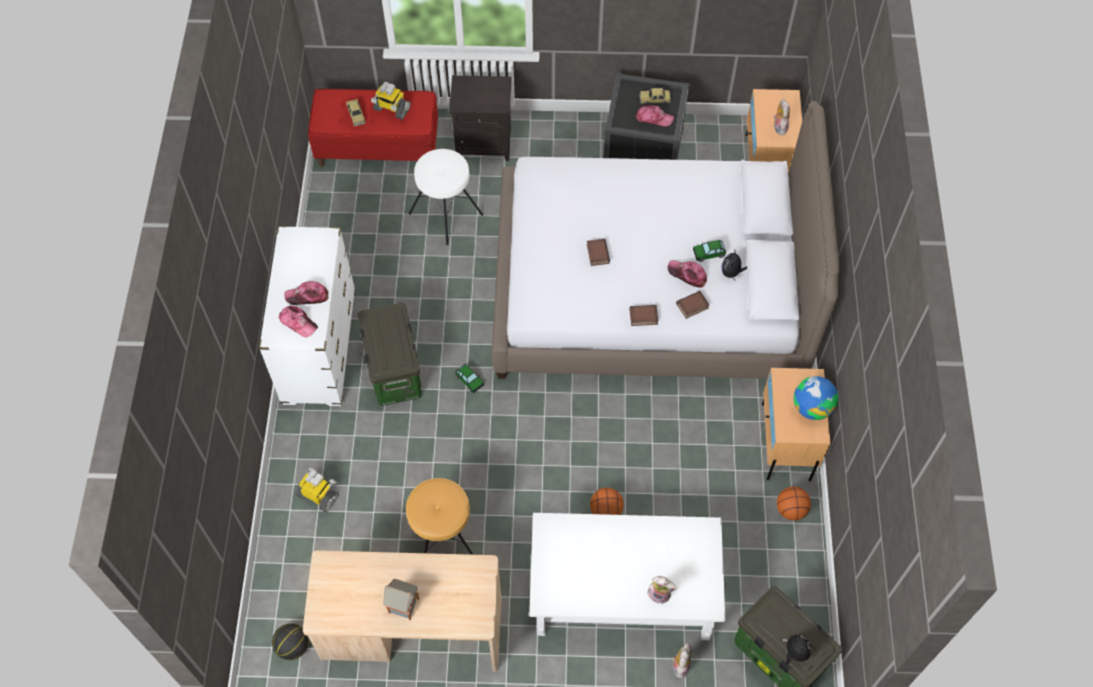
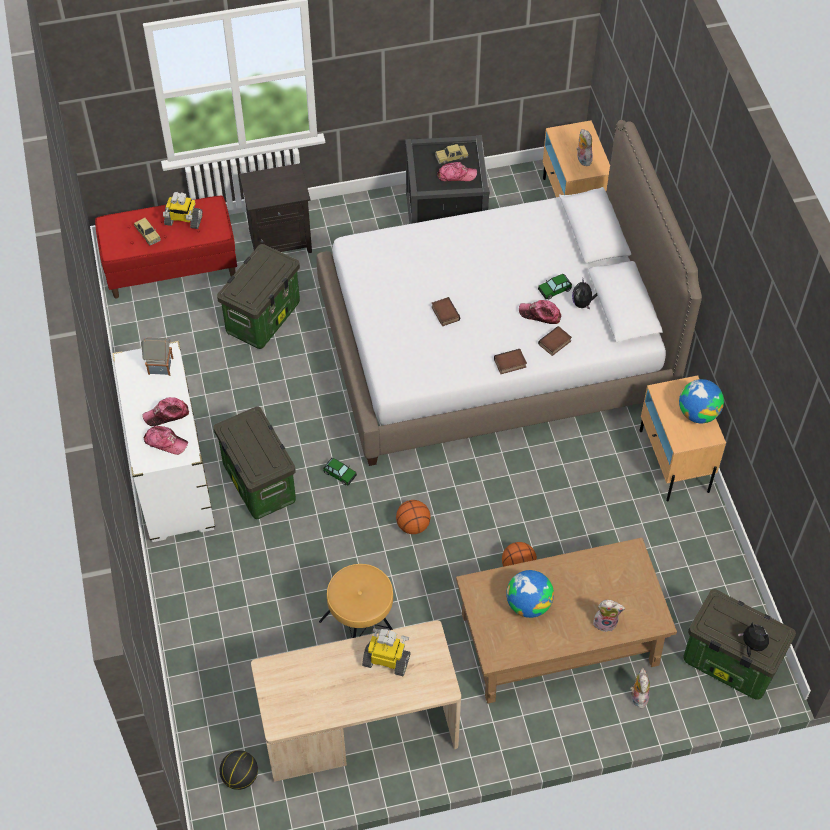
camera: 15 degrees left, 5 degrees down
toy robot [296,467,339,512] -> toy robot moved to [362,628,411,676]
toy house [383,579,419,620] -> toy house moved to [141,338,173,376]
white stool [409,149,483,245] -> storage box [217,244,300,349]
white coffee table [529,513,725,640] -> brown coffee table [456,538,677,704]
basketball [777,487,811,521] -> basketball moved to [396,500,431,534]
none -> globe [506,570,554,618]

